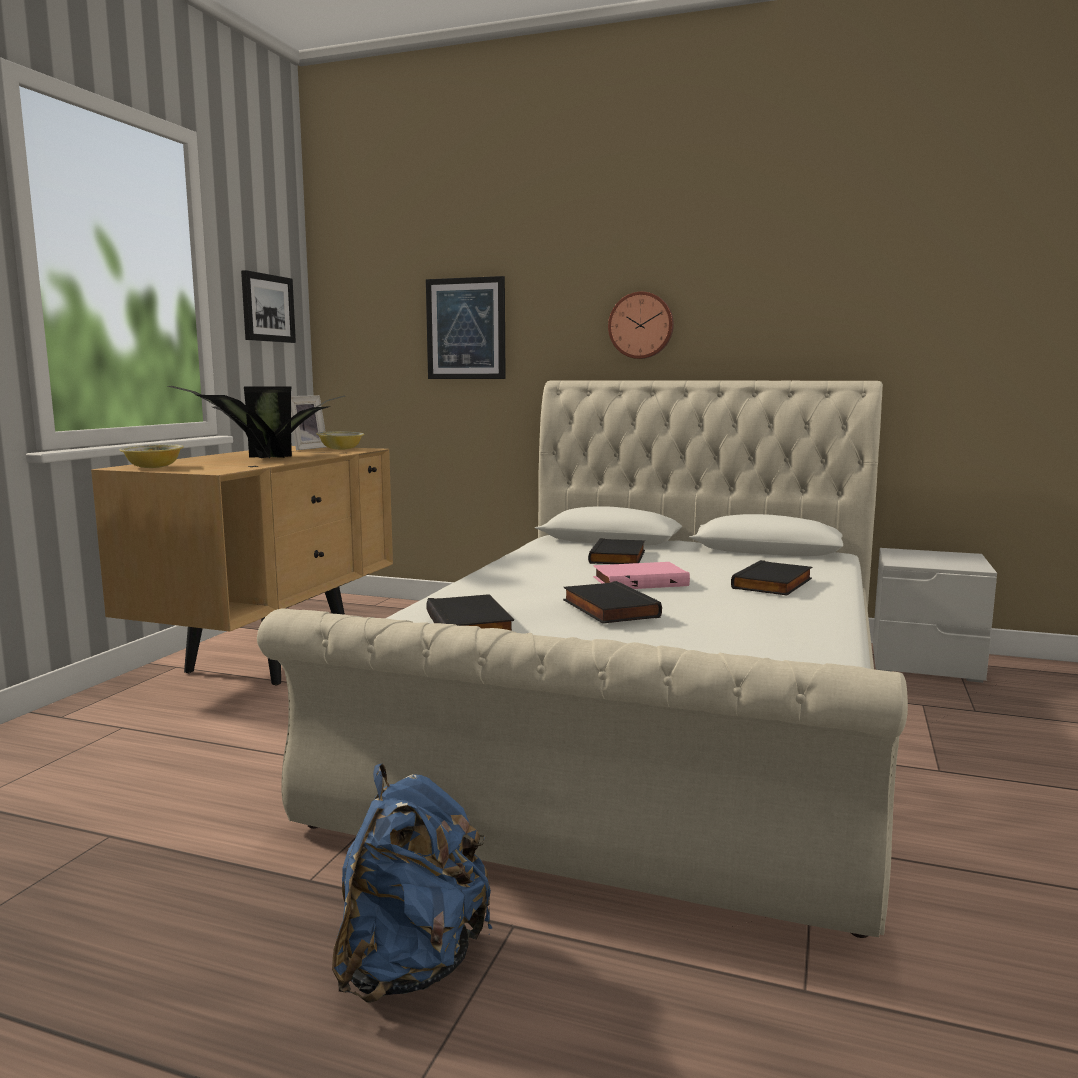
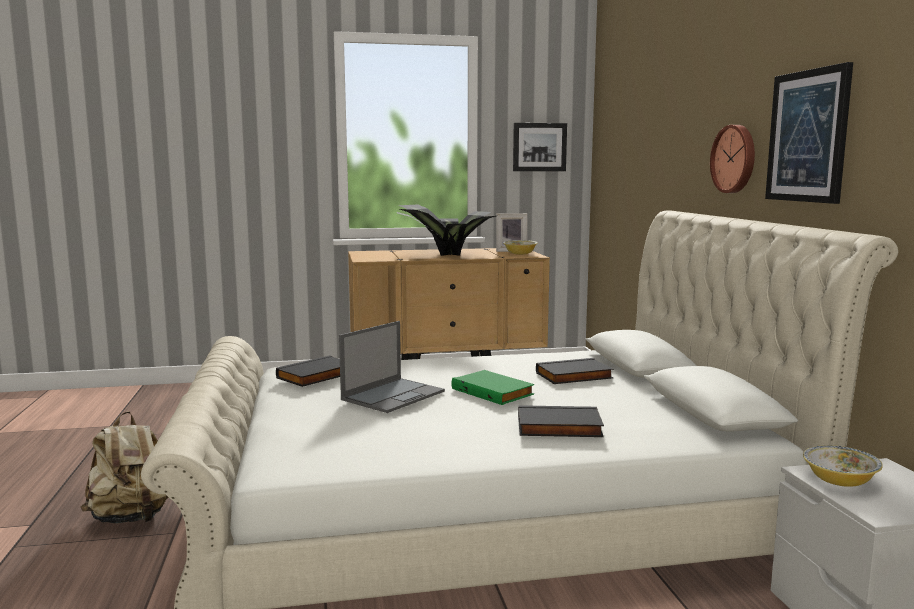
camera: 60 degrees right, 0 degrees up
bowl [120,444,184,468] -> bowl moved to [803,445,883,487]
blue backpack [332,763,493,1002] -> beige backpack [81,411,169,524]
picture [426,276,506,379] -> picture moved to [765,62,853,204]
black book [563,581,662,624] -> laptop [339,321,445,413]
pink book [593,562,690,589] -> green book [451,370,534,405]

